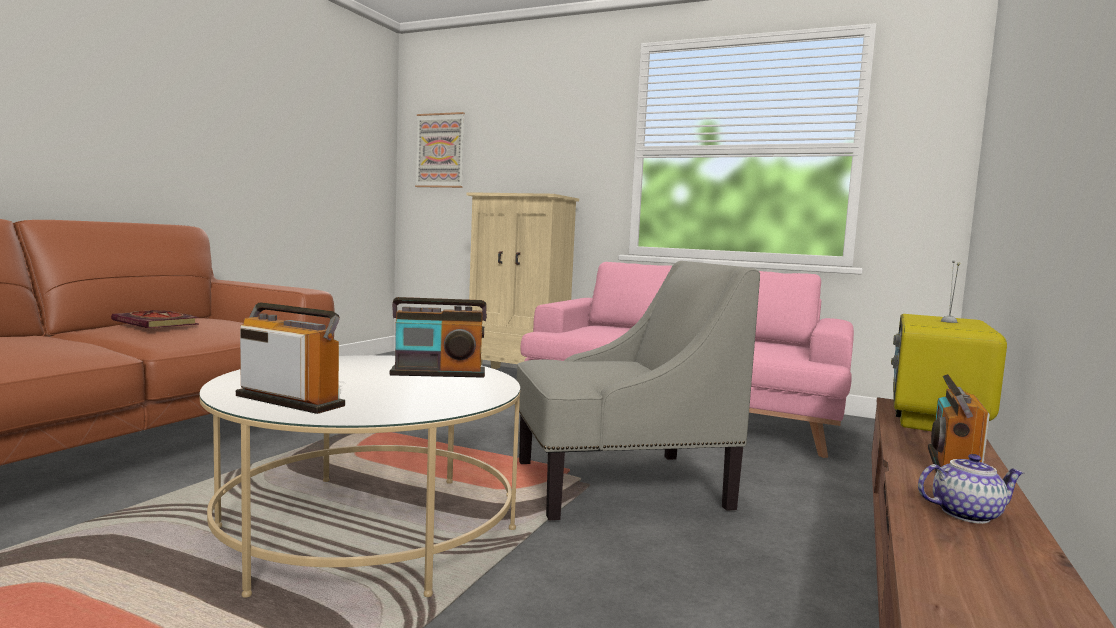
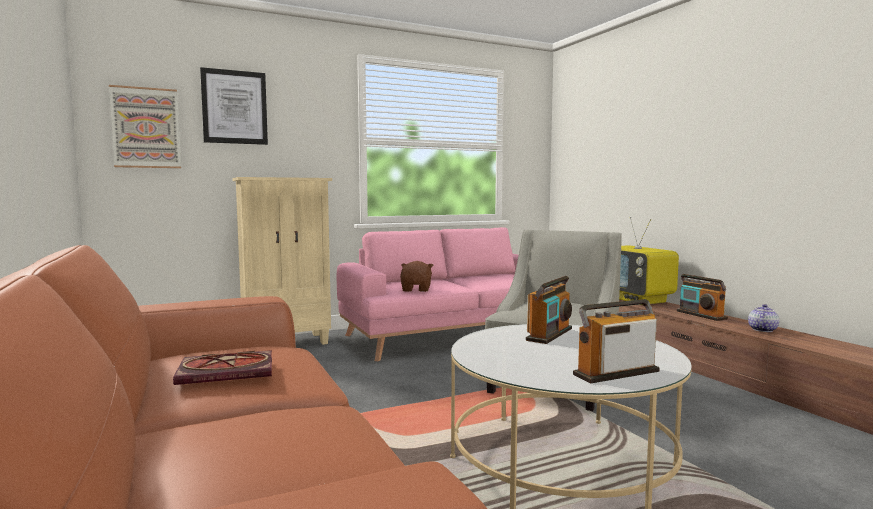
camera: 50 degrees left, 0 degrees up
none -> picture [200,67,268,145]
none -> brown plush toy [400,261,434,292]

